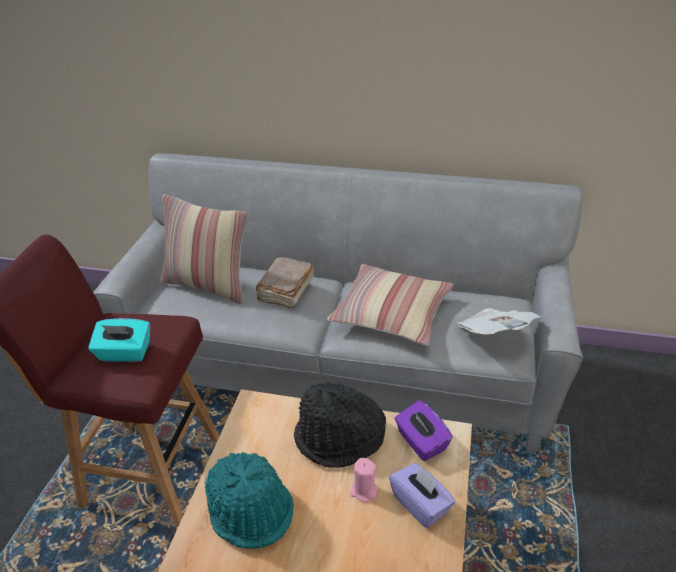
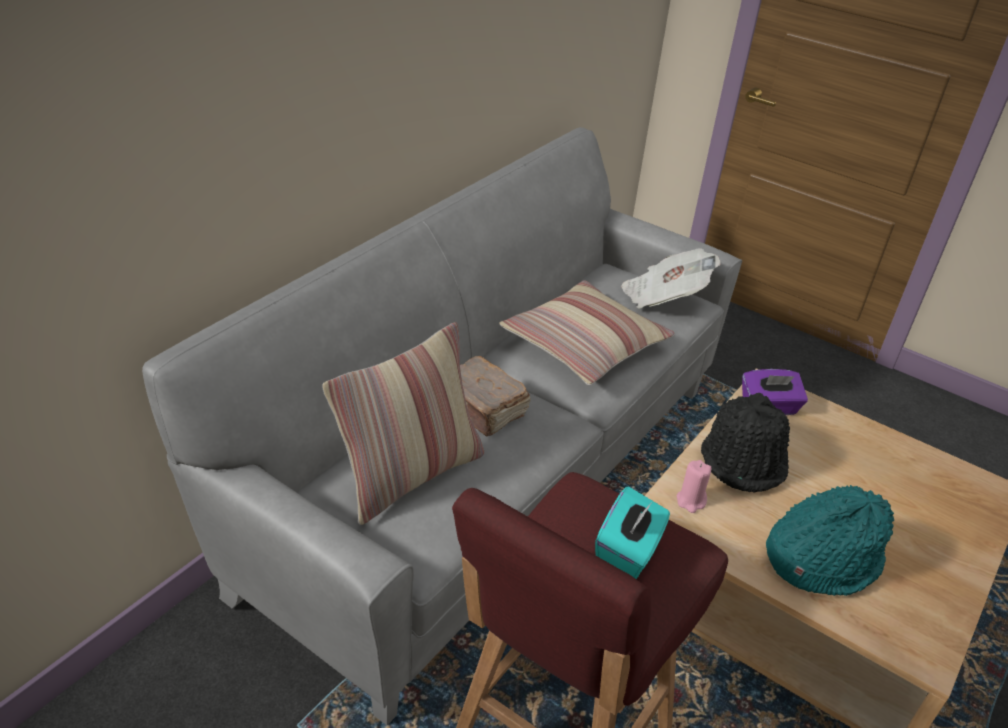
camera: 70 degrees left, 0 degrees up
pink candle [350,458,378,502] -> pink candle moved to [676,460,712,513]
purple tissue box [389,463,456,528] -> none

